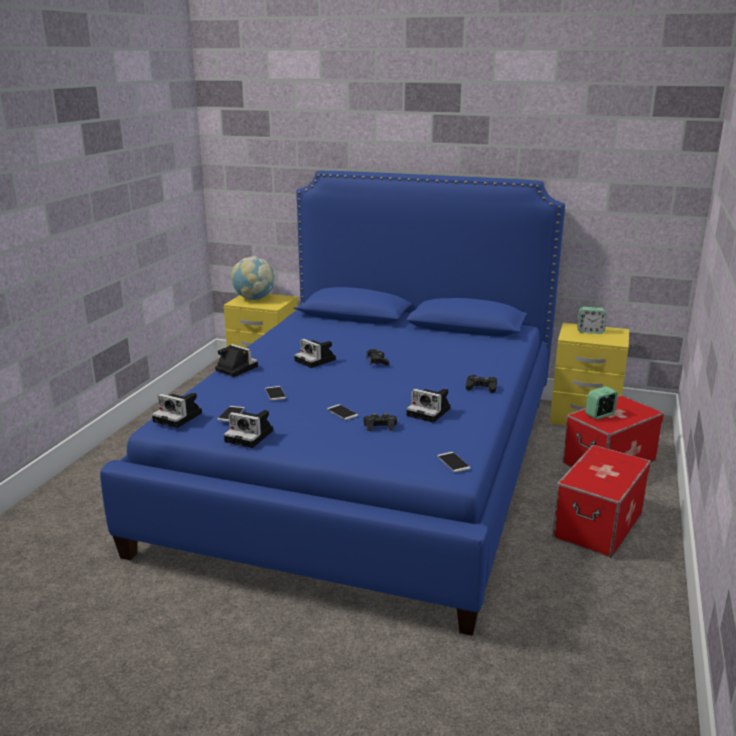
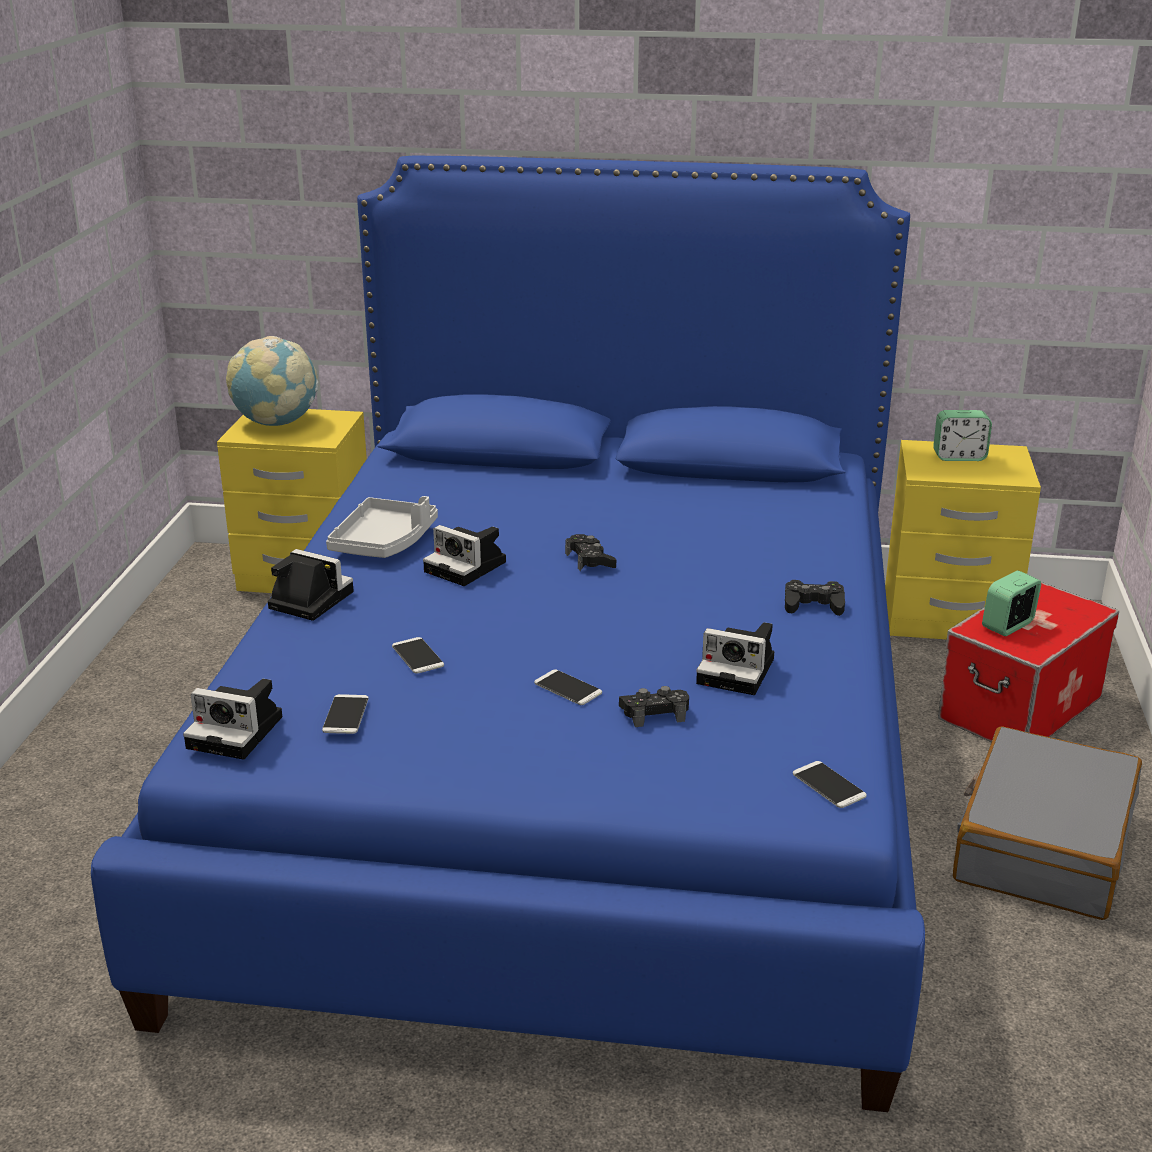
camera: 10 degrees left, 5 degrees up
camera [224,410,273,448] -> none
storage box [553,445,651,558] -> grey suitcase [953,726,1142,920]
none -> grey tray [326,496,438,558]

